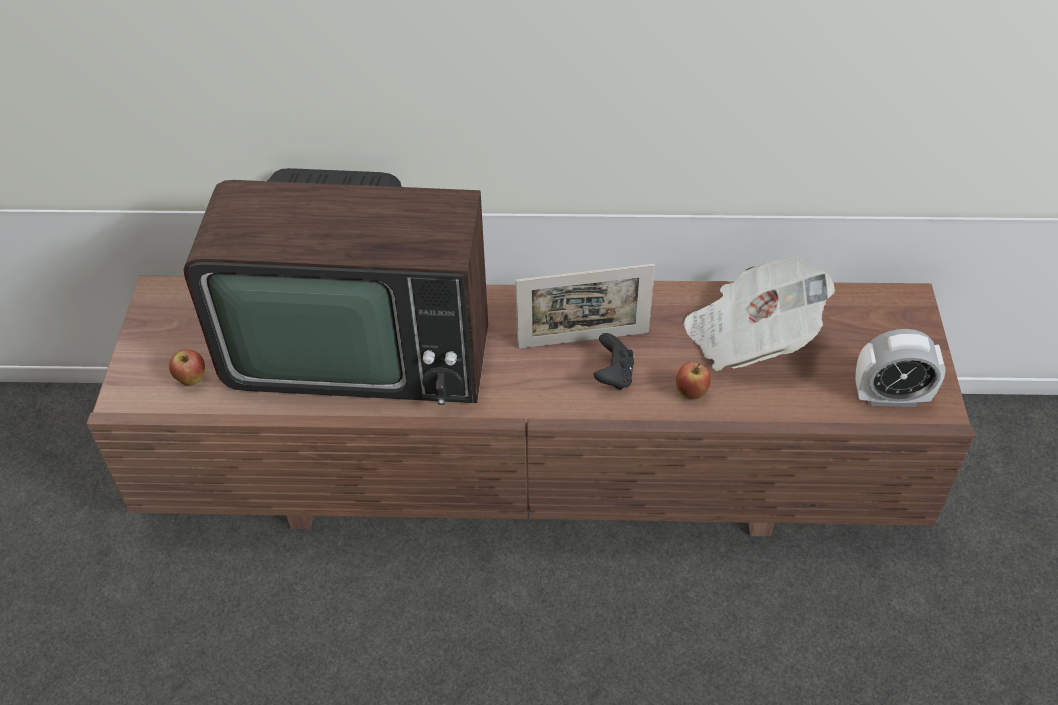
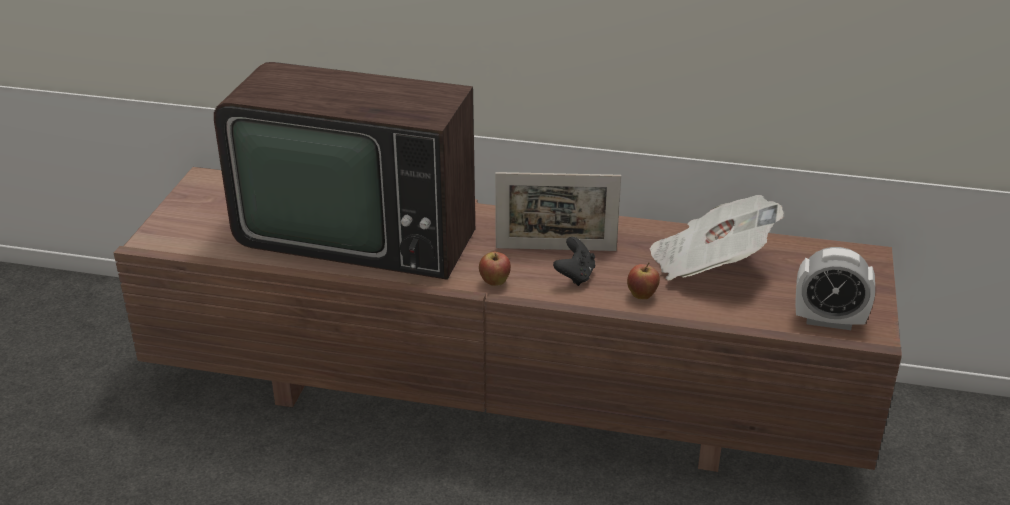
camera: 10 degrees right, 15 degrees down
apple [169,349,205,386] -> apple moved to [479,251,511,286]

